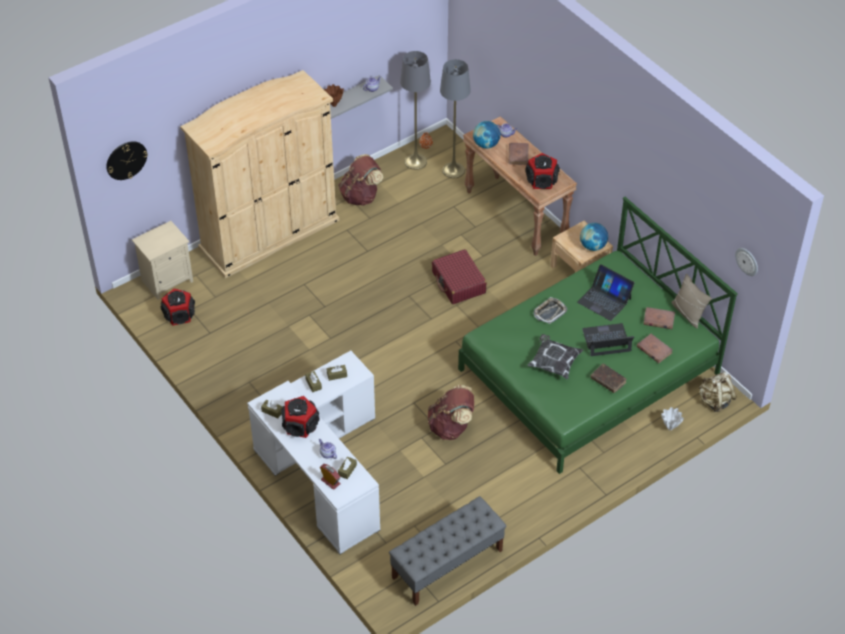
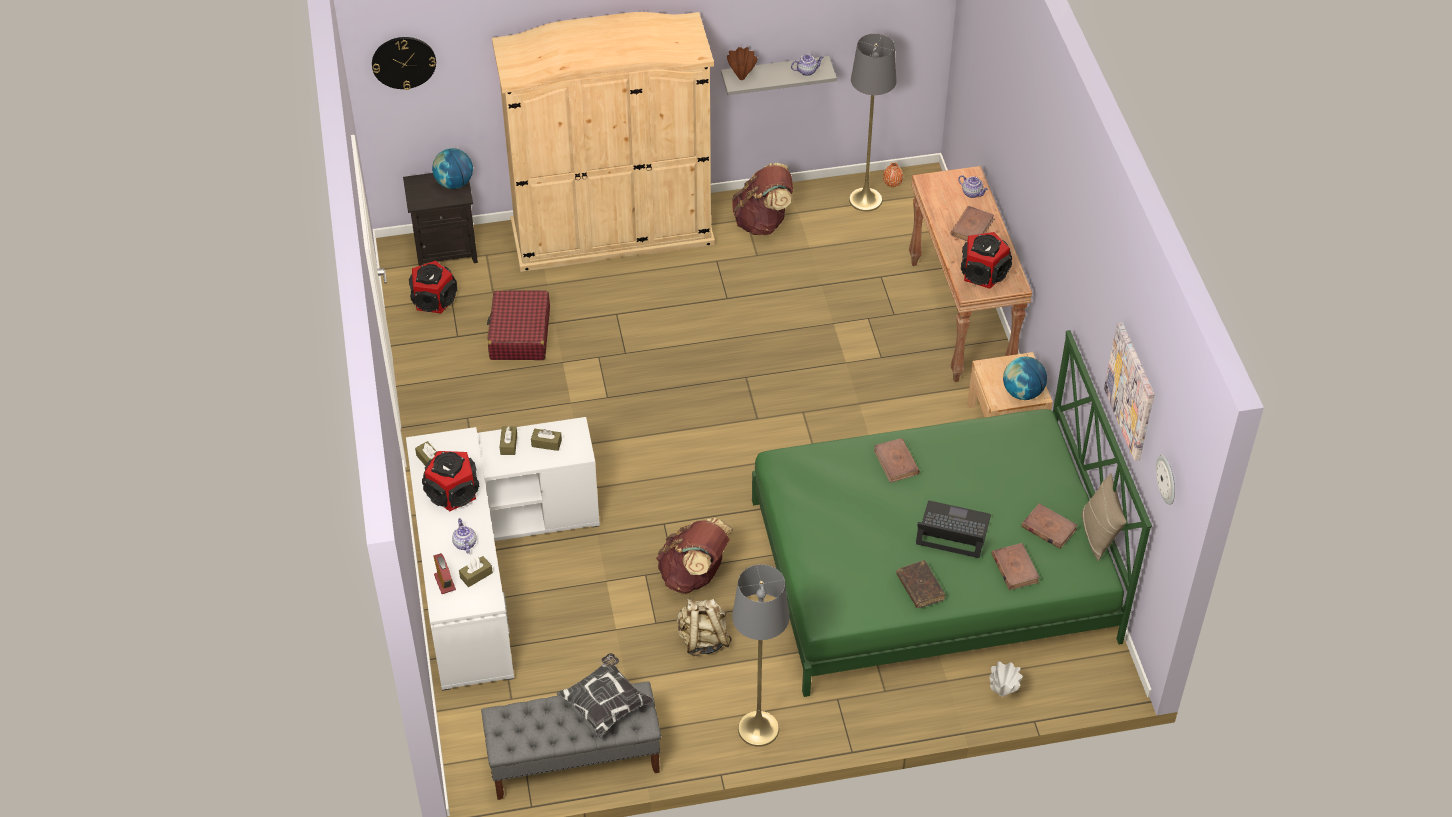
camera: 25 degrees right, 0 degrees up
beige nightstand [132,221,193,299] -> black nightstand [403,173,478,266]
red suitcase [432,249,487,304] -> red suitcase moved to [487,290,550,360]
grey floor lamp [440,59,471,178] -> grey floor lamp moved to [732,564,789,747]
globe [473,121,501,149] -> globe moved to [432,148,473,189]
pillow [528,334,583,379] -> pillow moved to [557,653,654,739]
tray [533,297,567,324] -> brown book [874,438,920,483]
laptop [577,264,635,321] -> none
beige backpack [698,372,737,412] -> beige backpack moved to [677,598,732,656]
none -> picture [1104,322,1154,461]

